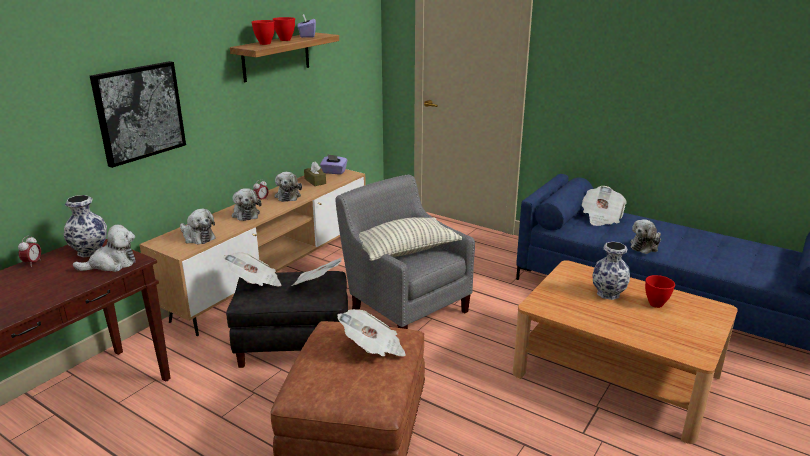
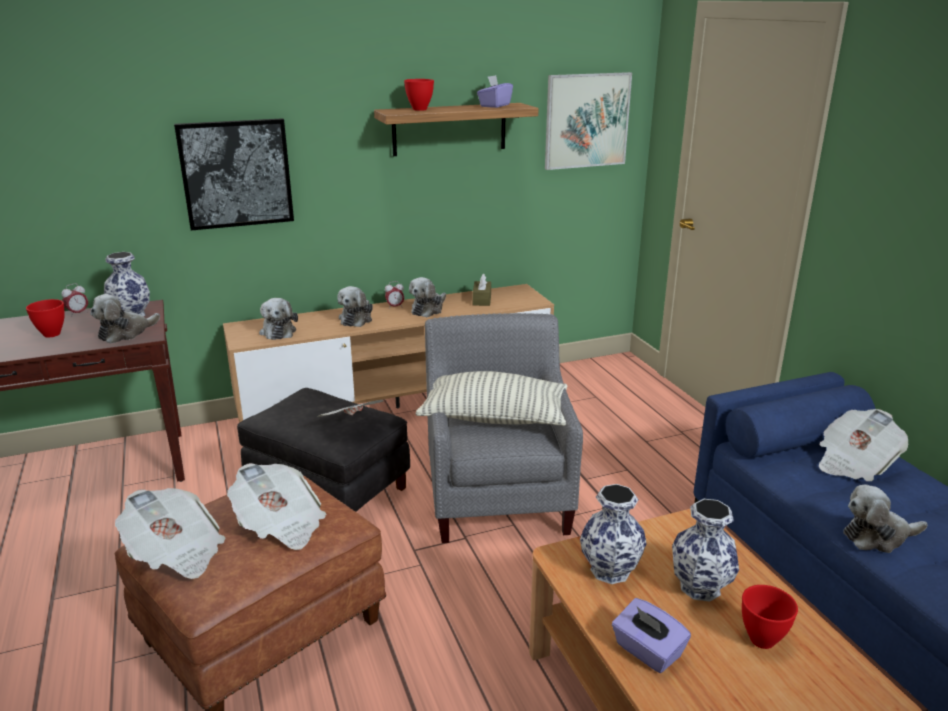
camera: 35 degrees right, 0 degrees up
plush toy [73,224,136,272] -> plush toy turned 120 degrees clockwise [90,294,160,344]
newspaper [223,253,282,286] -> newspaper moved to [115,488,226,579]
red bowl [273,17,295,41] -> red bowl moved to [26,299,65,337]
purple tissue box [320,154,347,174] -> purple tissue box moved to [612,598,691,673]
none -> picture [545,72,632,170]
none -> vase [580,484,647,584]

